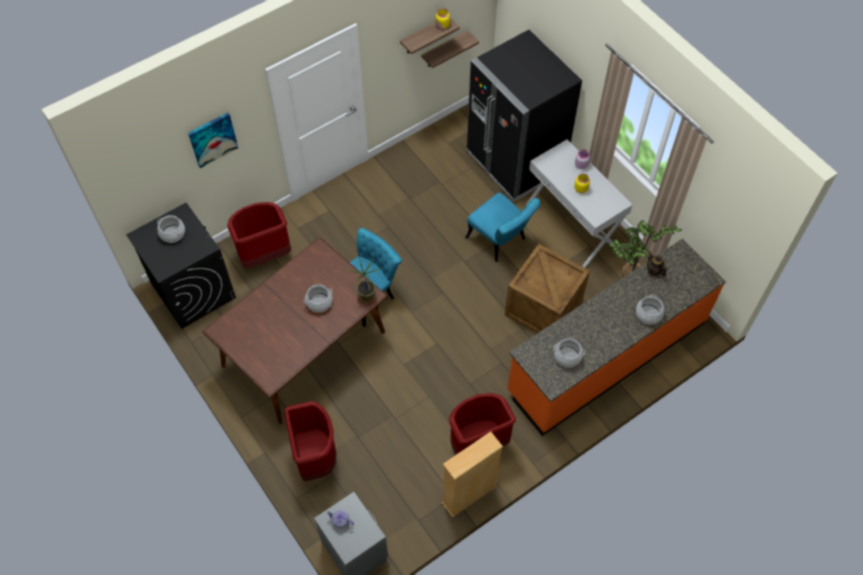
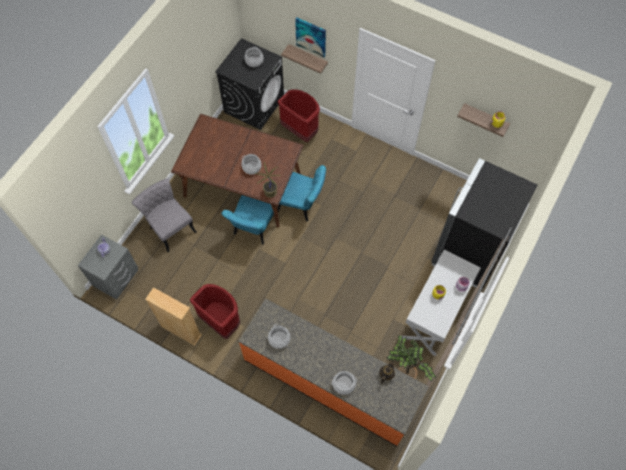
camera: 65 degrees right, 5 degrees up
red trash can [284,401,336,481] -> grey chair [132,178,197,252]
shelf [421,30,479,68] -> shelf moved to [281,44,328,74]
turquoise chair [465,192,541,262] -> turquoise chair moved to [221,195,274,245]
crate [505,244,590,333] -> none

